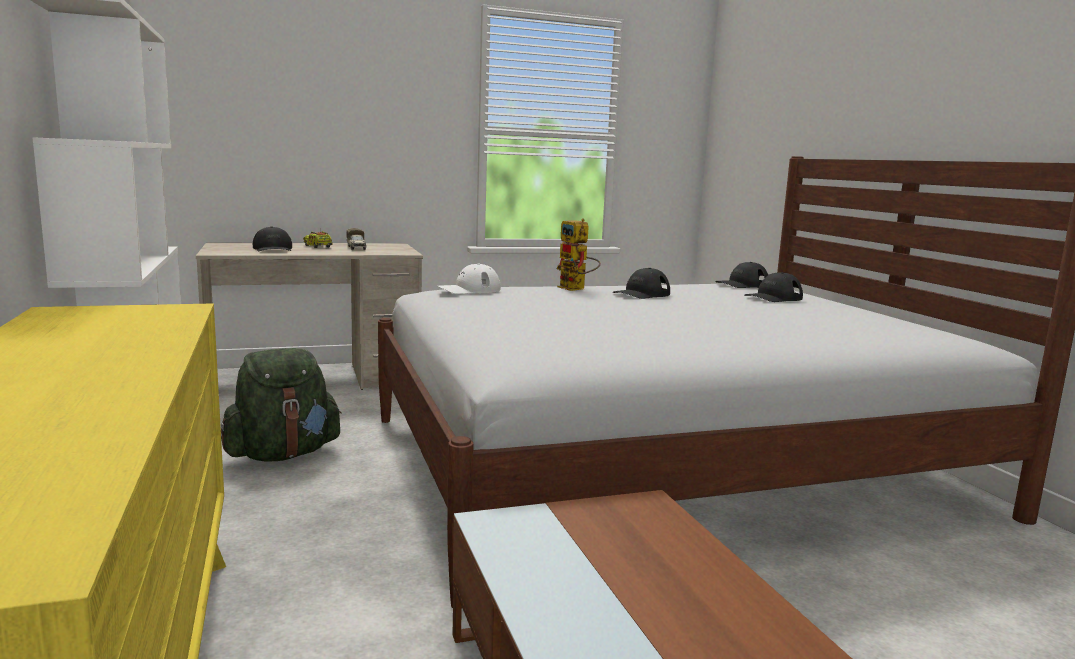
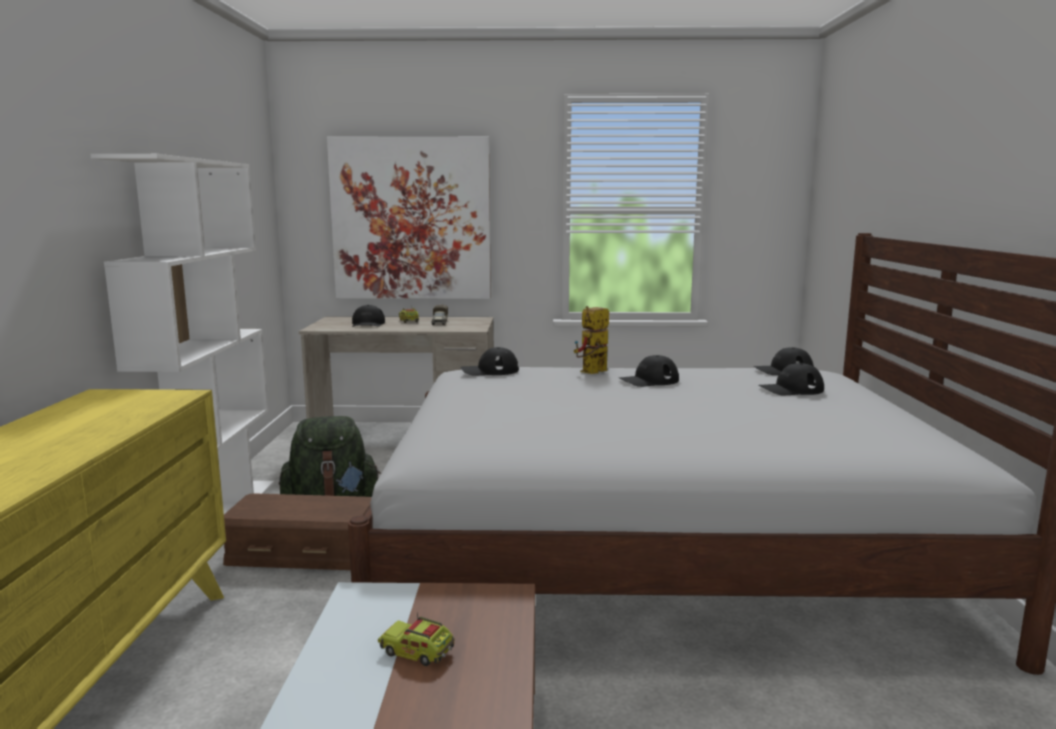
camera: 20 degrees right, 0 degrees up
white cap [438,264,501,294] -> black cap [460,347,519,375]
toy robot [557,218,601,291] -> toy robot turned 60 degrees clockwise [574,306,609,374]
none -> brown storage box [223,494,372,570]
none -> picture [327,137,491,299]
none -> toy truck [378,612,455,666]

